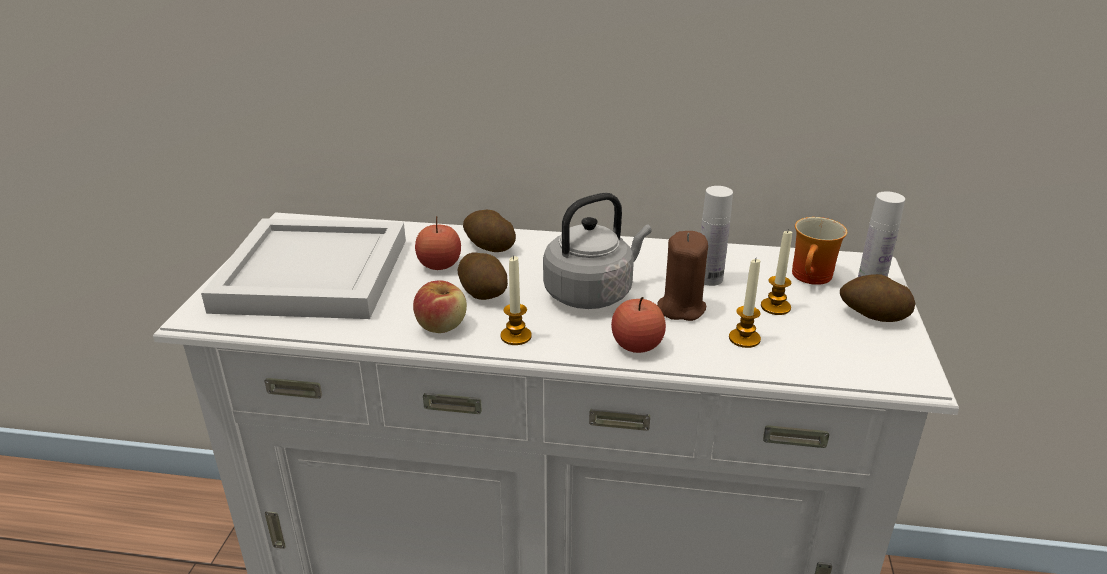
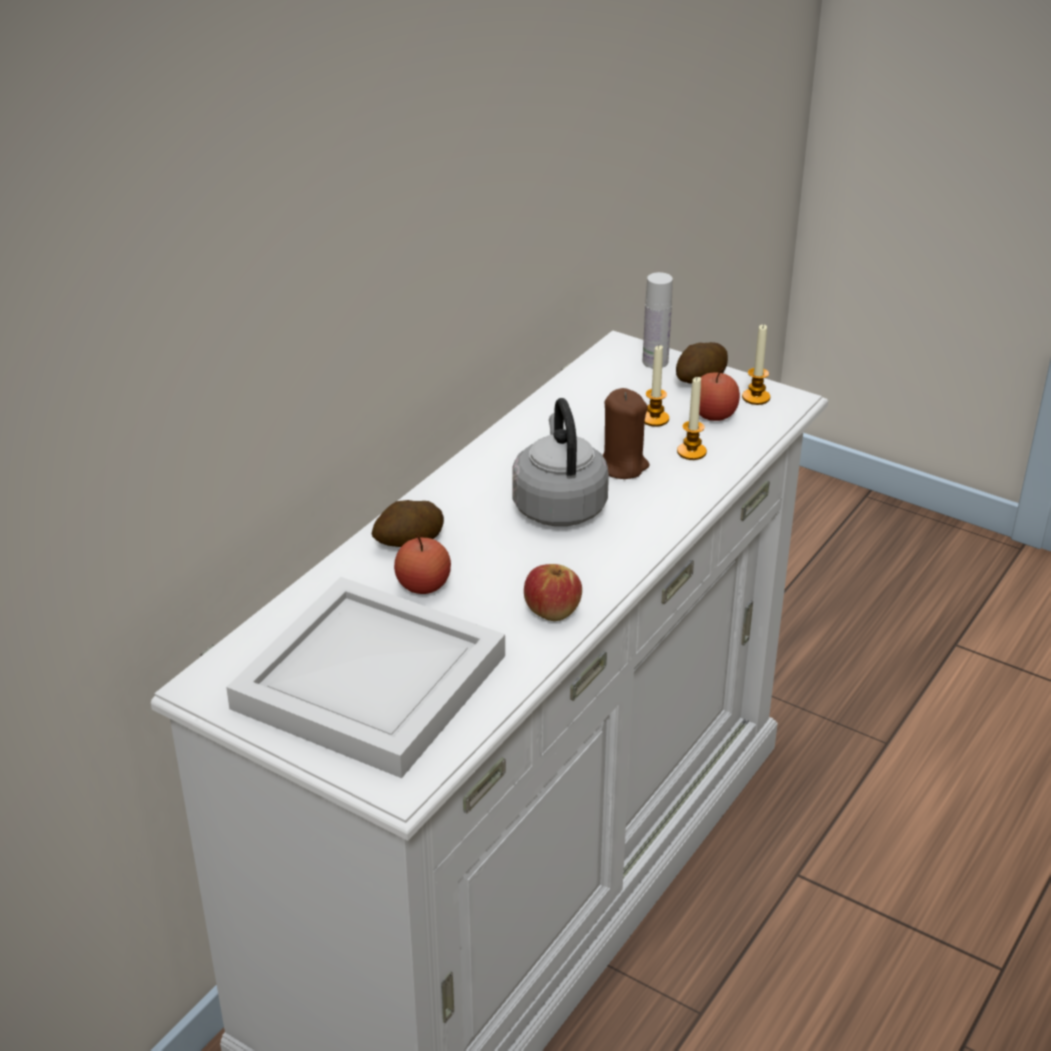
camera: 65 degrees left, 5 degrees up
potato [458,252,508,300] -> none
candle [500,255,532,345] -> candle moved to [742,324,770,405]
apple [611,297,666,353] -> apple moved to [699,368,740,421]
white bottle [701,186,733,286] -> none
mug [792,217,847,285] -> none

